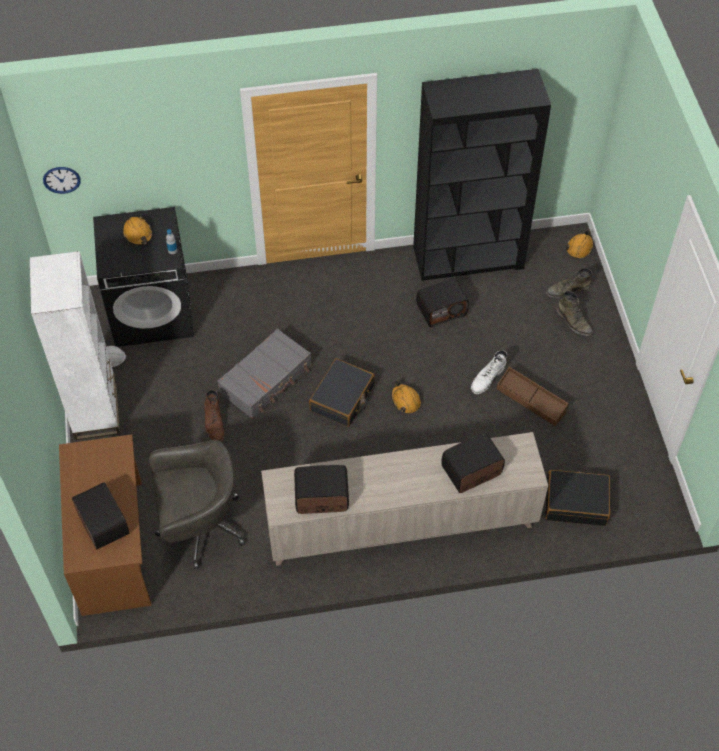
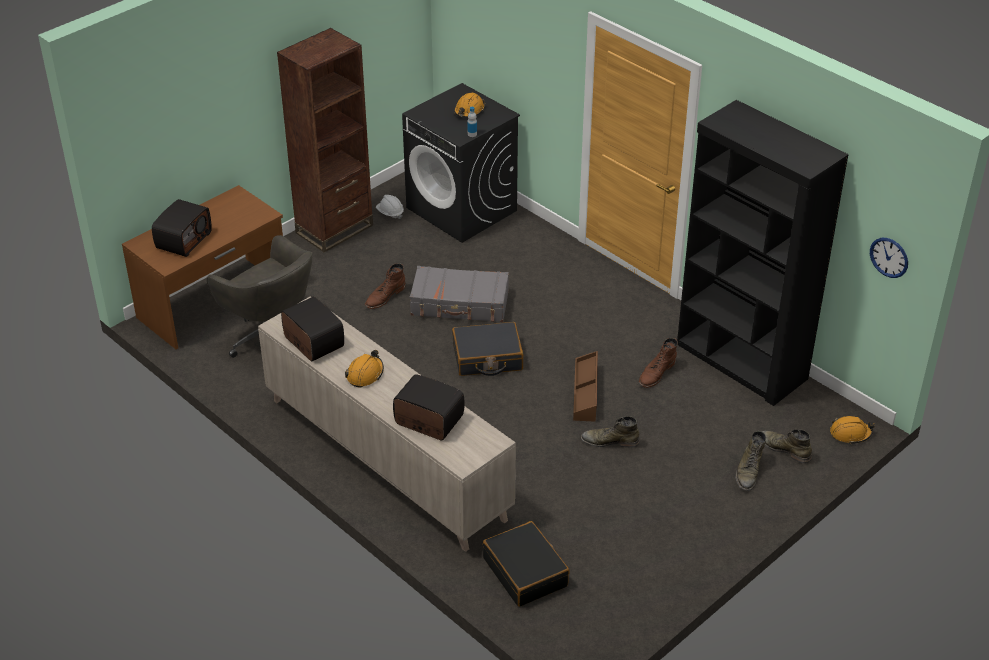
camera: 55 degrees right, 15 degrees down
white bookcase [30,251,120,440] -> brown bookcase [277,28,373,252]
wall clock [43,167,81,194] -> wall clock moved to [870,238,908,278]
orange hard hat [391,380,421,414] -> orange hard hat moved to [345,350,384,388]
radio [416,279,469,327] -> brown boot [639,338,678,388]
white boot [471,350,507,394] -> green boot [581,416,640,447]
brown storage box [497,367,569,426] -> brown storage box moved to [573,351,598,422]

